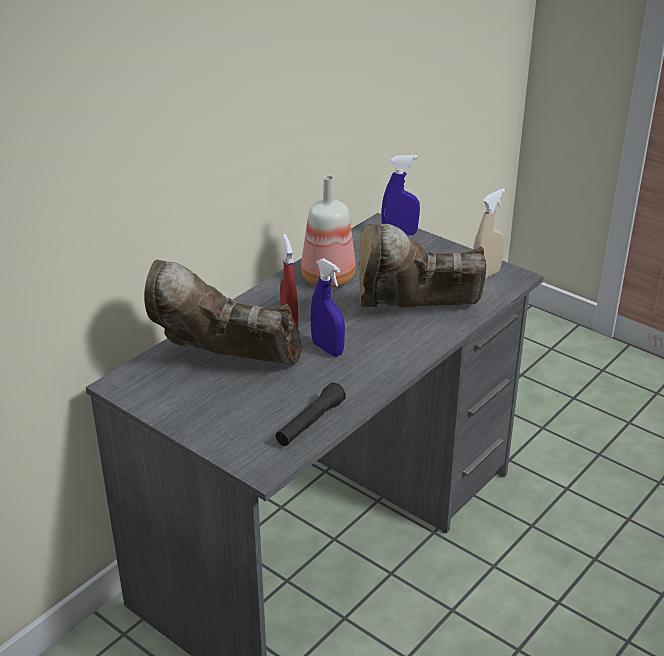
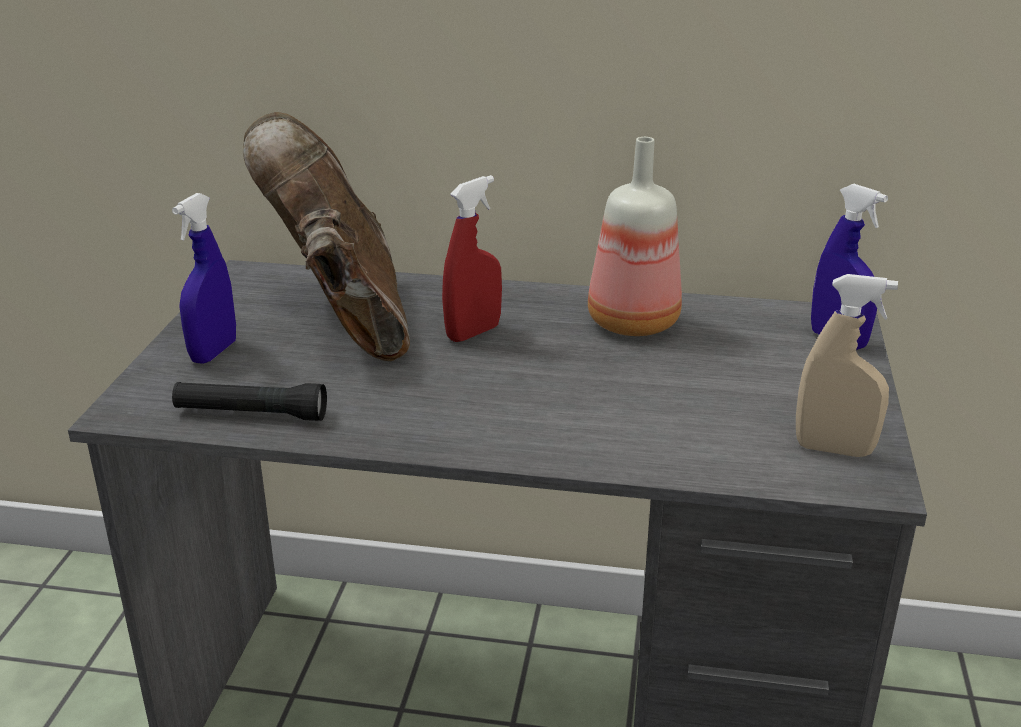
camera: 60 degrees right, 5 degrees down
blue spray bottle [311,258,345,356] -> blue spray bottle moved to [172,193,236,364]
brown boot [359,224,486,308] -> none

